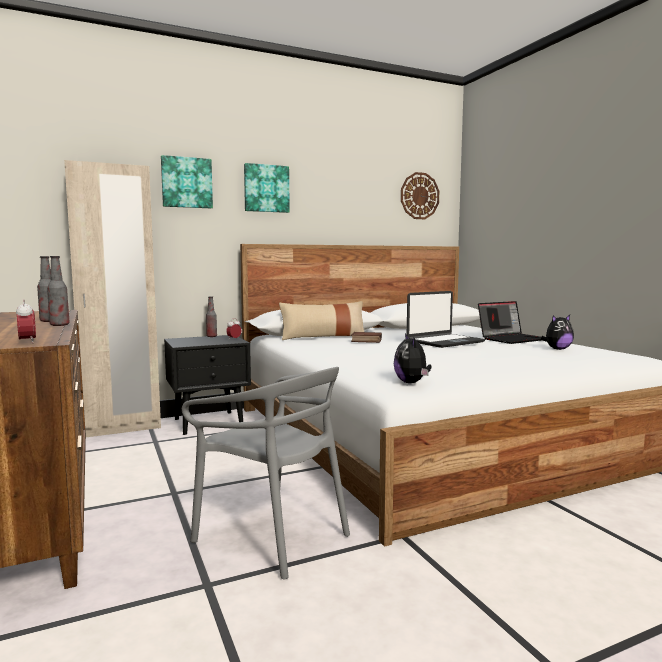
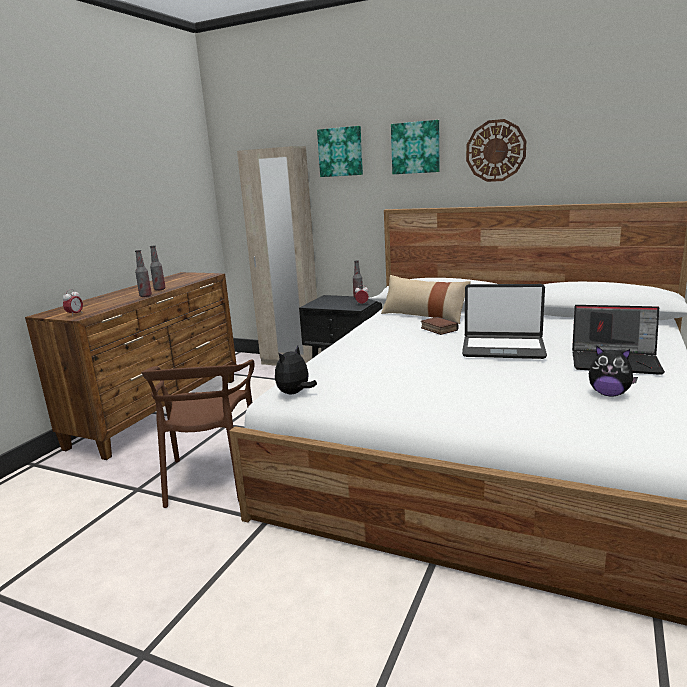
camera: 50 degrees right, 10 degrees up
grey chair [182,367,350,579] -> brown chair [141,359,254,508]
wall clock [401,172,439,219] -> wall clock moved to [466,119,526,182]

